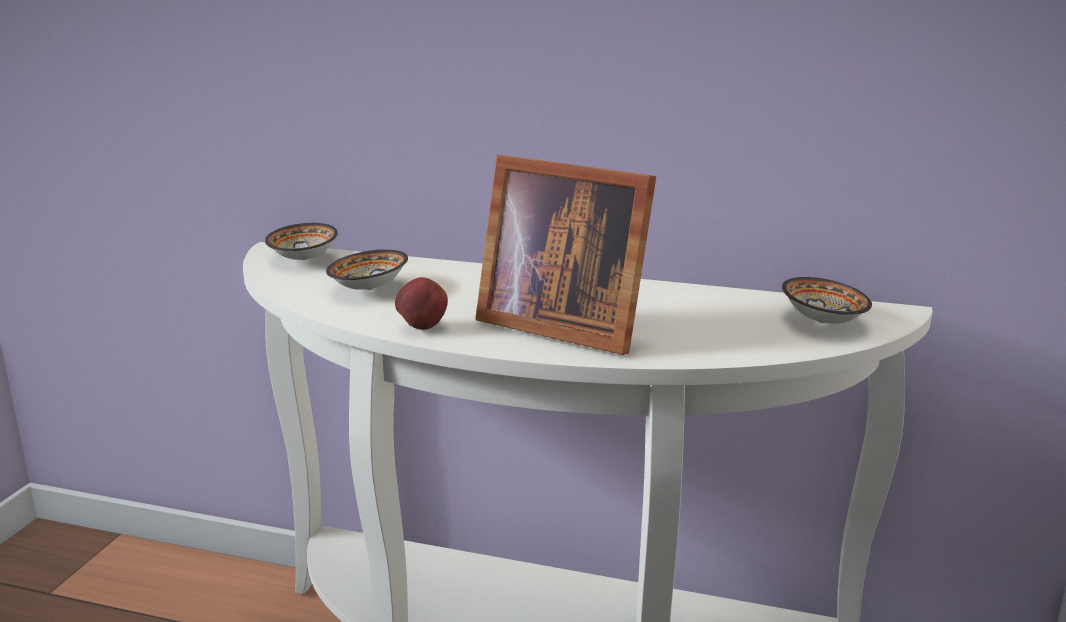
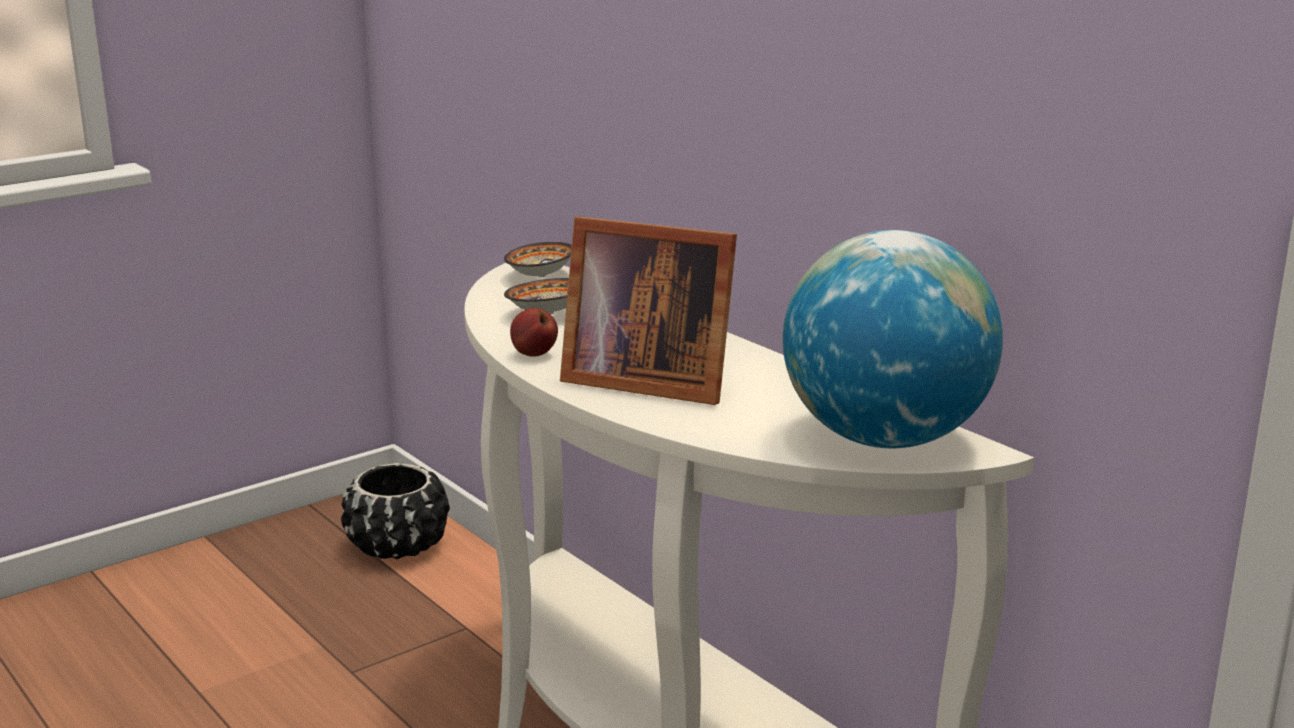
camera: 35 degrees right, 0 degrees up
picture frame [475,154,656,355] -> picture frame turned 45 degrees counterclockwise [560,217,737,405]
bowl [782,277,872,324] -> globe [783,230,1003,448]
none -> black planter [341,463,450,559]

